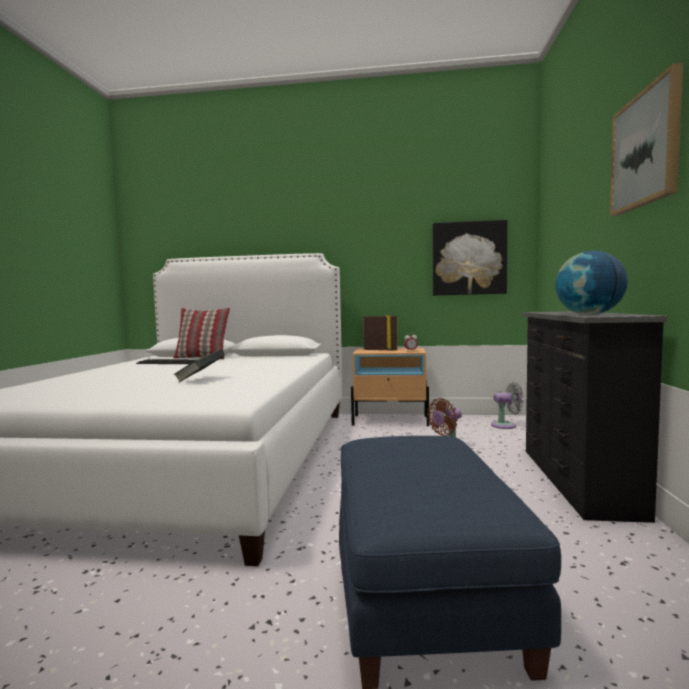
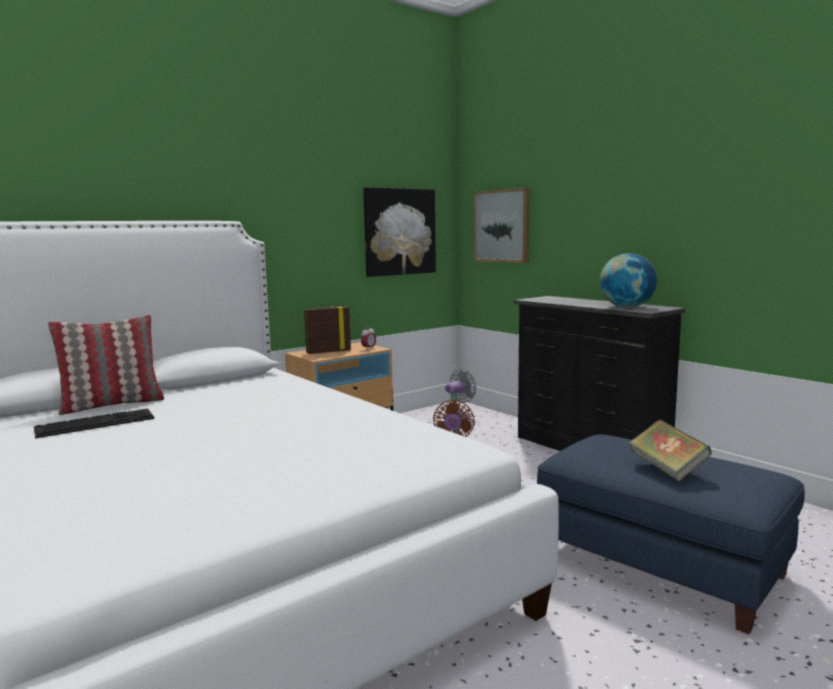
camera: 45 degrees left, 5 degrees up
book [173,349,225,382] -> book moved to [629,419,712,482]
picture [610,63,683,216] -> picture moved to [474,187,529,263]

